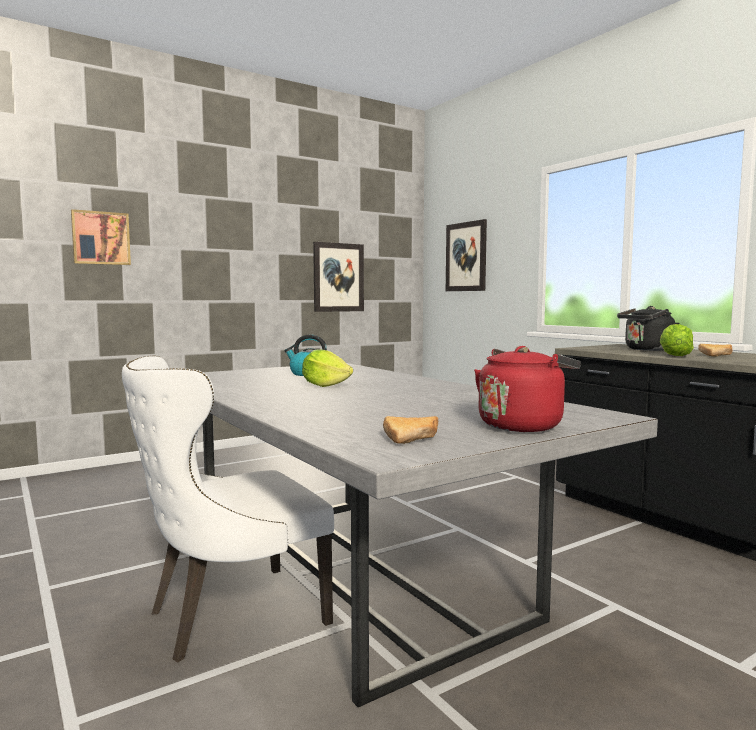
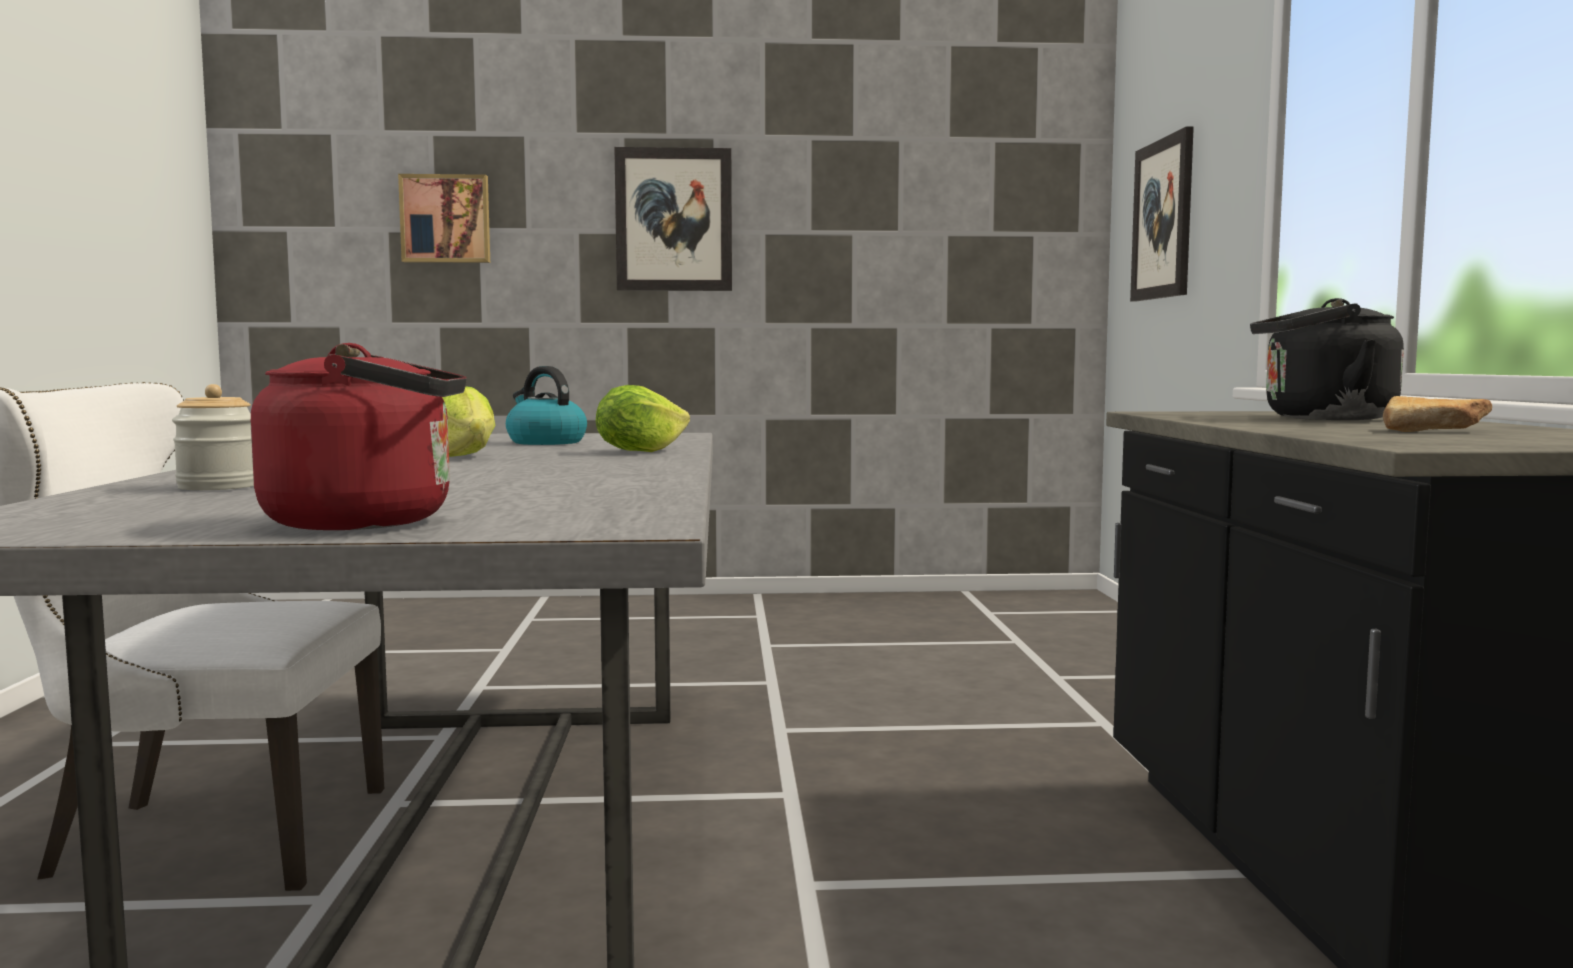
camera: 30 degrees right, 0 degrees up
picture [313,242,364,312] -> picture moved to [614,147,732,291]
bread [383,416,438,444] -> none
lettuce [660,324,694,356] -> lettuce moved to [596,385,690,452]
none -> jar [172,384,254,490]

